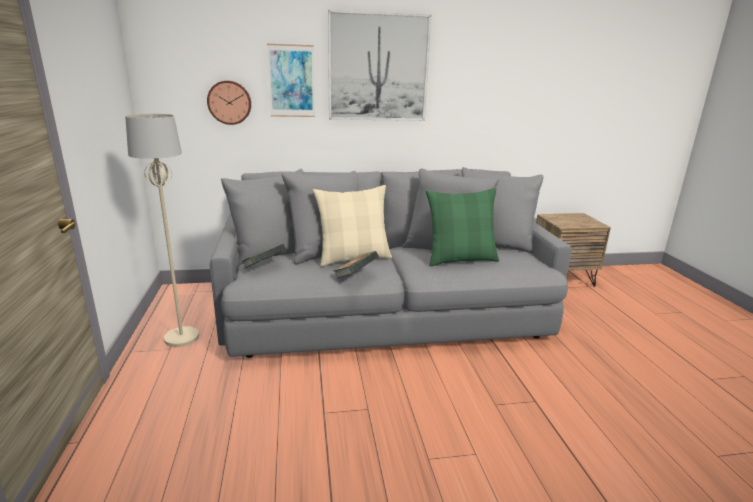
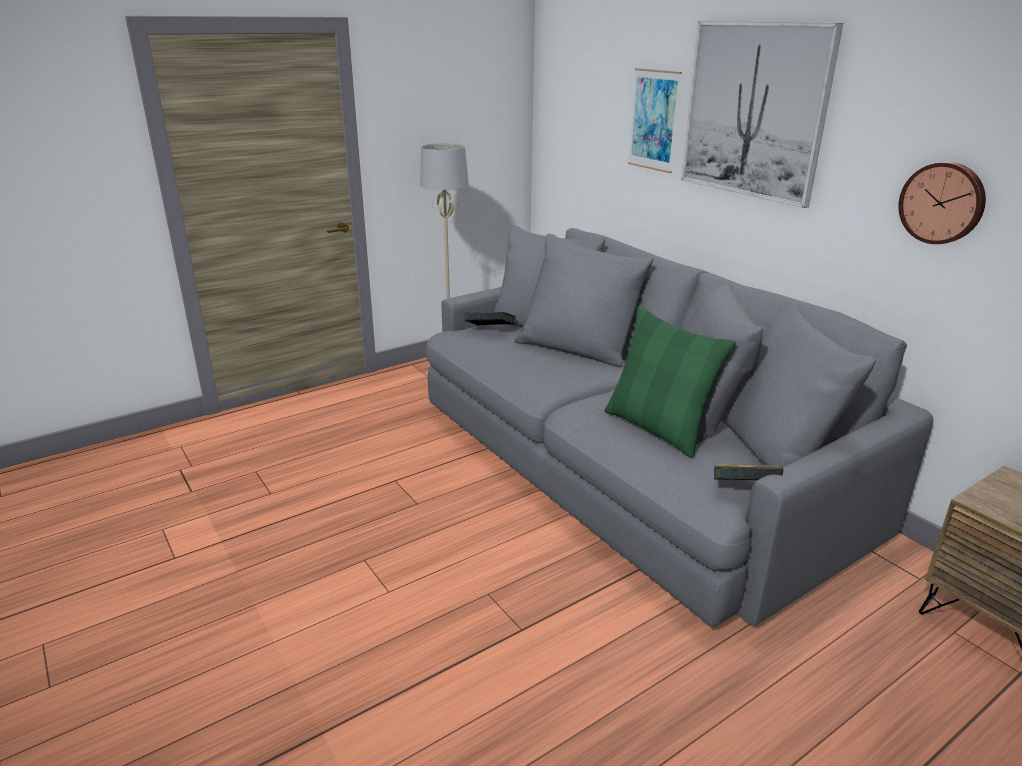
camera: 65 degrees right, 5 degrees up
wall clock [207,80,251,125] -> wall clock moved to [898,162,986,244]
beige pillow [313,185,392,267] -> none
book [334,251,379,278] -> book moved to [714,464,784,480]

